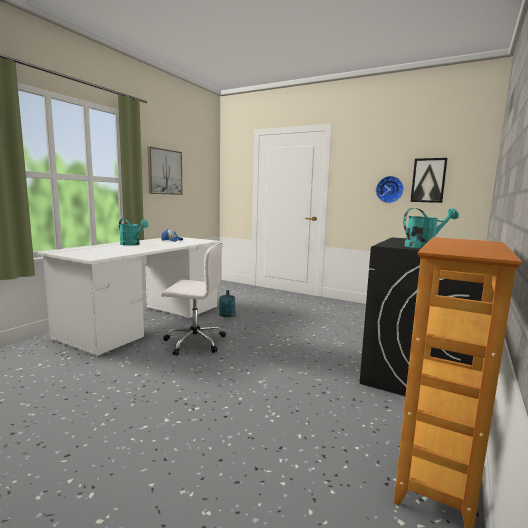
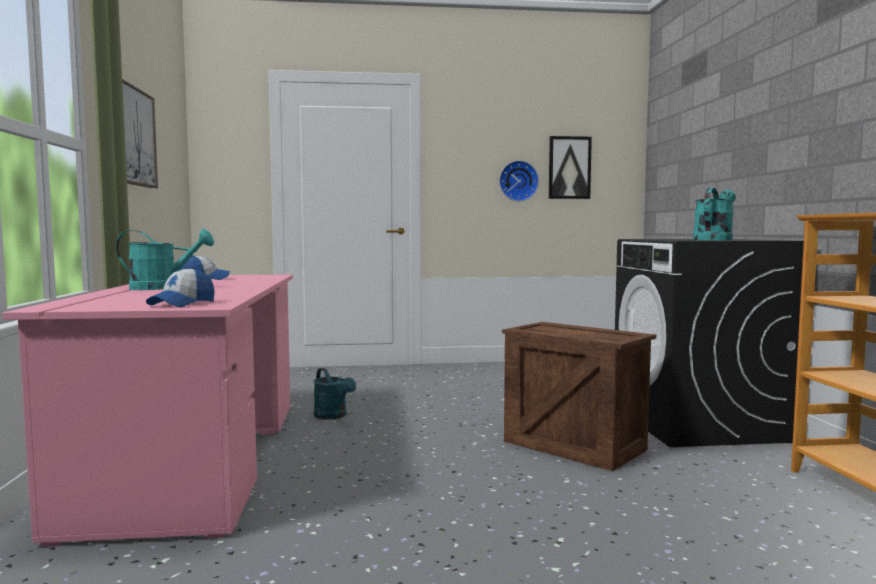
camera: 35 degrees left, 5 degrees down
white desk [37,237,221,356] -> pink desk [2,275,293,546]
white office chair [161,243,226,356] -> none
none -> cap [146,267,215,307]
none -> crate [502,322,656,471]

